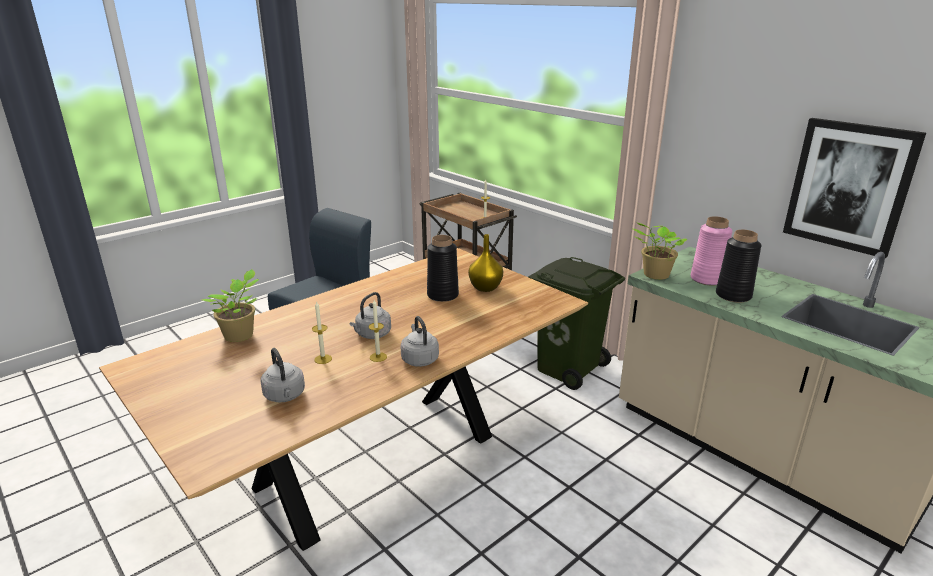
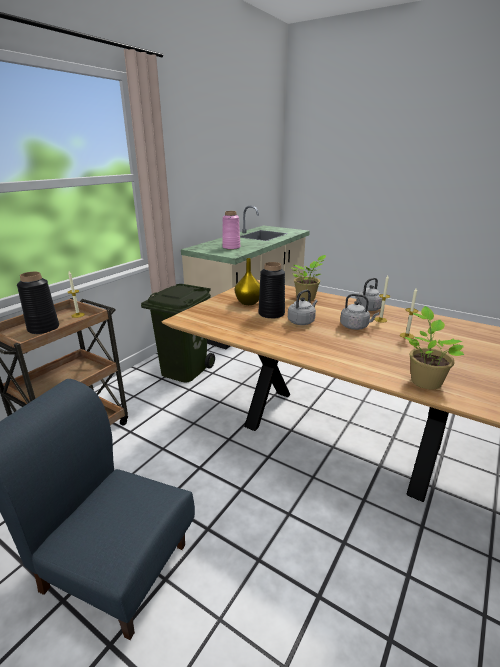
camera: 105 degrees left, 0 degrees up
grey kettle [260,348,305,402] -> grey kettle moved to [288,290,318,325]
potted plant [631,223,687,280] -> potted plant moved to [290,255,326,301]
black vase [716,230,762,302] -> black vase moved to [17,272,59,334]
picture [783,118,926,258] -> none

